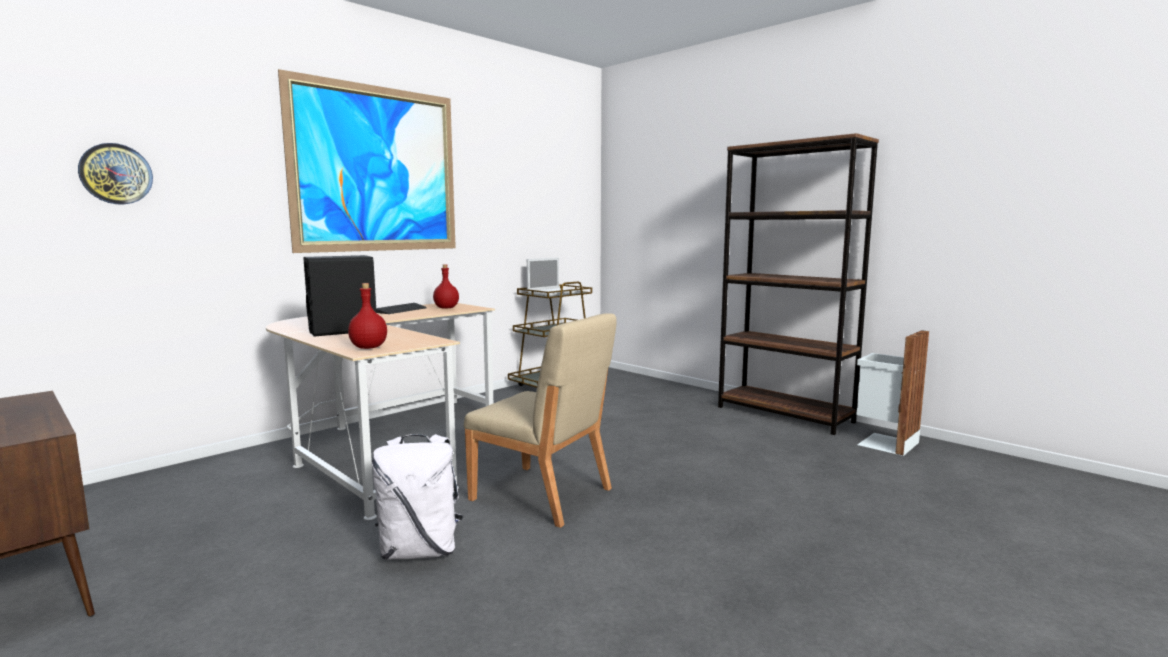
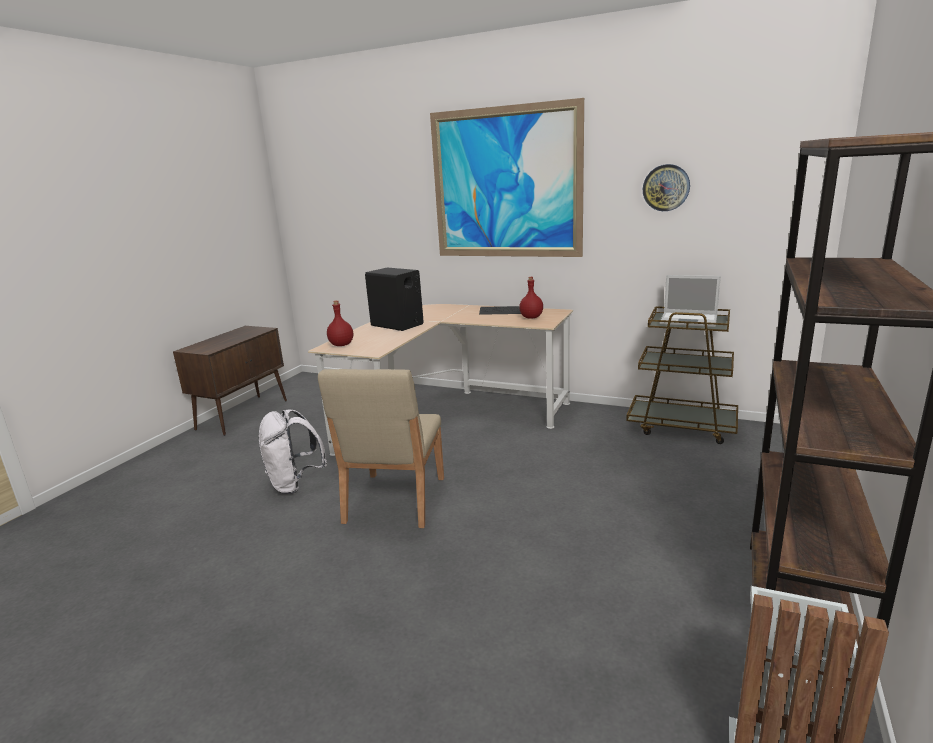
camera: 70 degrees right, 10 degrees up
wall clock [78,143,153,204] -> wall clock moved to [643,164,690,211]

